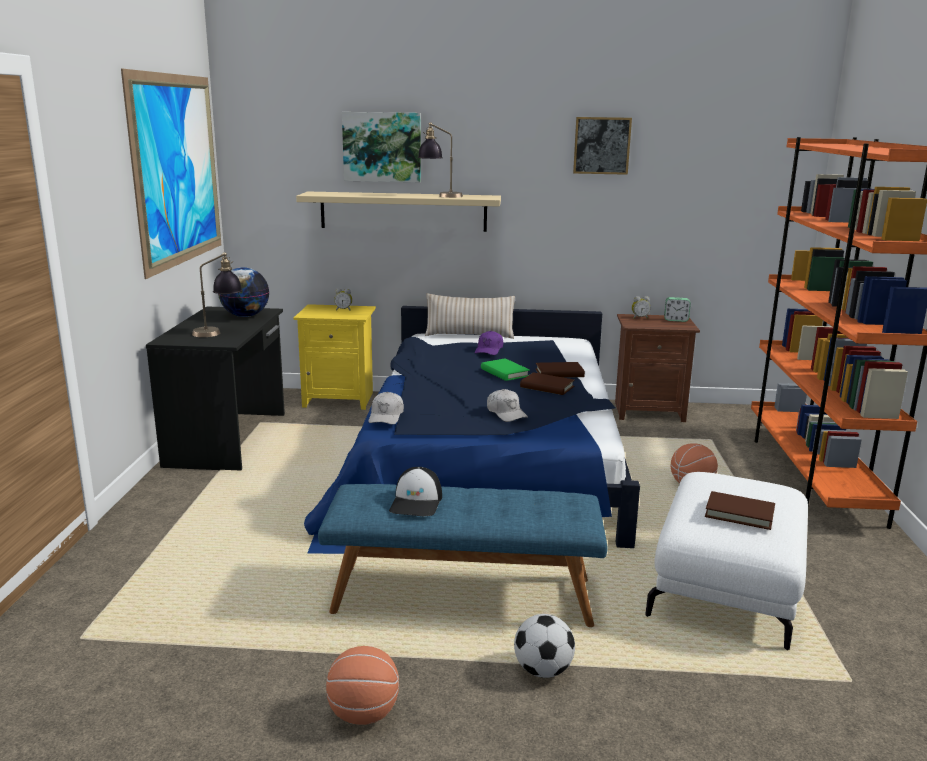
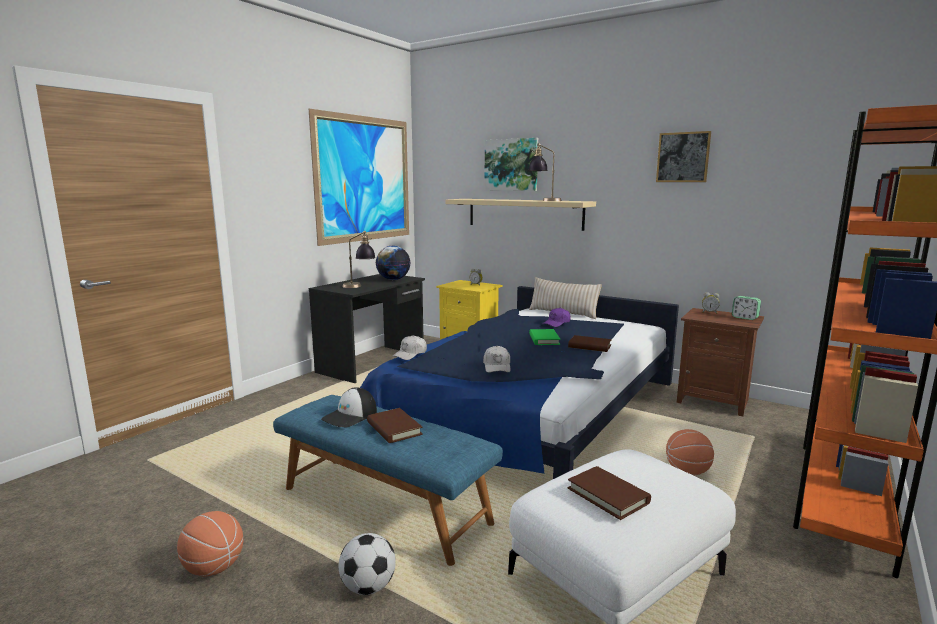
camera: 30 degrees right, 5 degrees down
brown book [520,372,575,395] -> brown book moved to [367,408,423,443]

